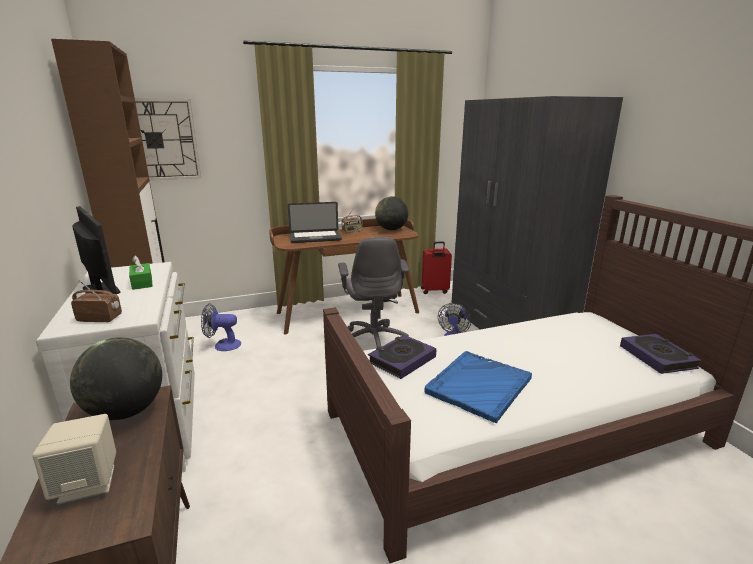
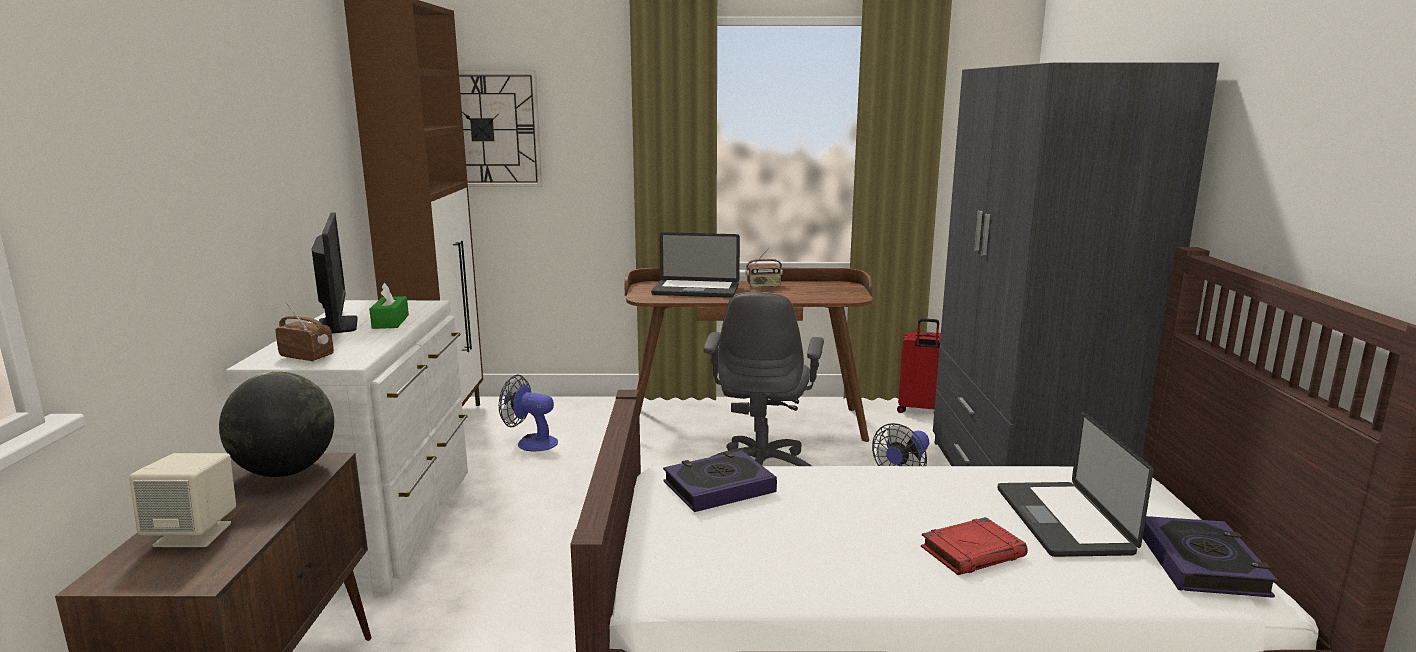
camera: 20 degrees right, 5 degrees down
globe [375,196,408,230] -> none
blue tray [424,351,532,424] -> none
none -> red book [921,517,1028,575]
none -> laptop [997,411,1153,557]

